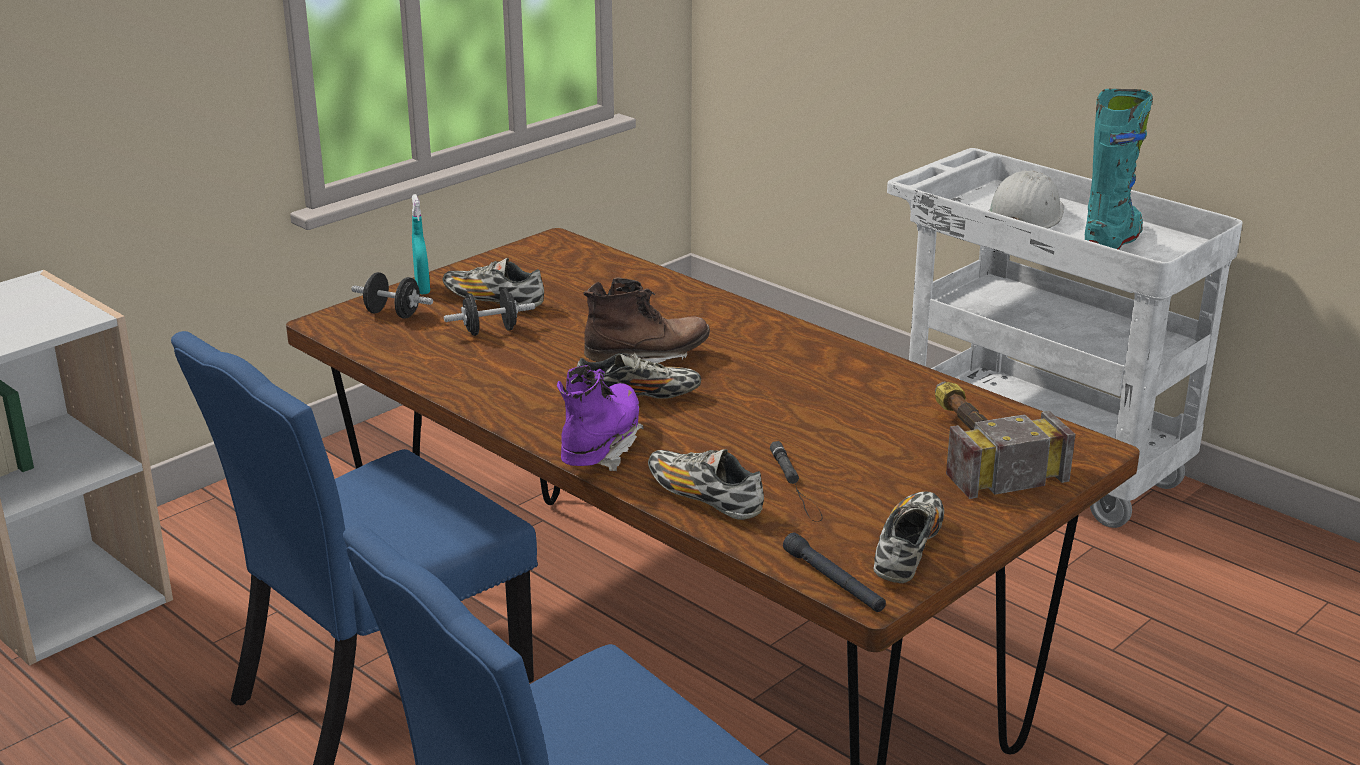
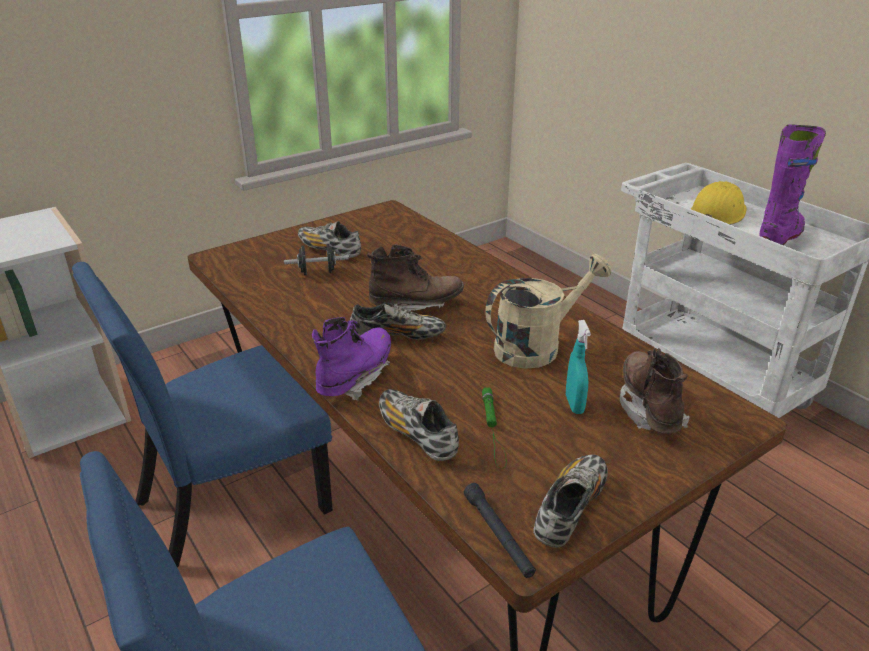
camera: 10 degrees right, 5 degrees up
black dumbbell [351,272,433,319] -> none
turquoise spray bottle [412,194,430,294] -> turquoise spray bottle moved to [566,320,591,414]
black flashlight [770,441,823,522] -> green flashlight [482,388,507,468]
hammer [935,381,1075,499] -> brown boot [620,348,690,434]
white hard hat [989,171,1064,229] -> yellow hard hat [691,181,747,225]
turquoise boot [1085,89,1153,250] -> purple boot [759,124,826,245]
none -> beige watering can [485,254,611,369]

